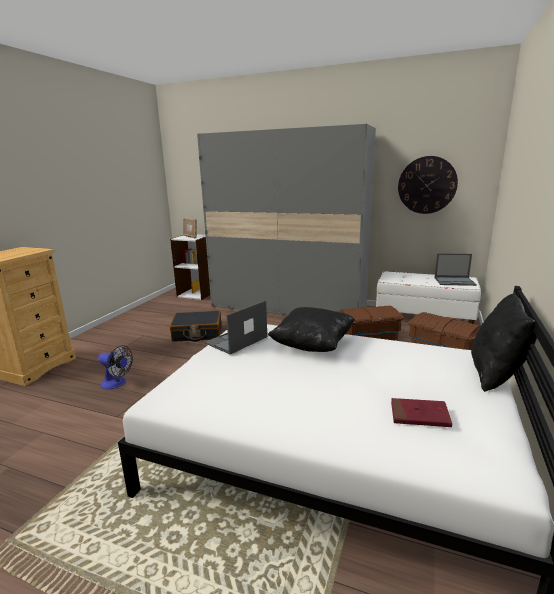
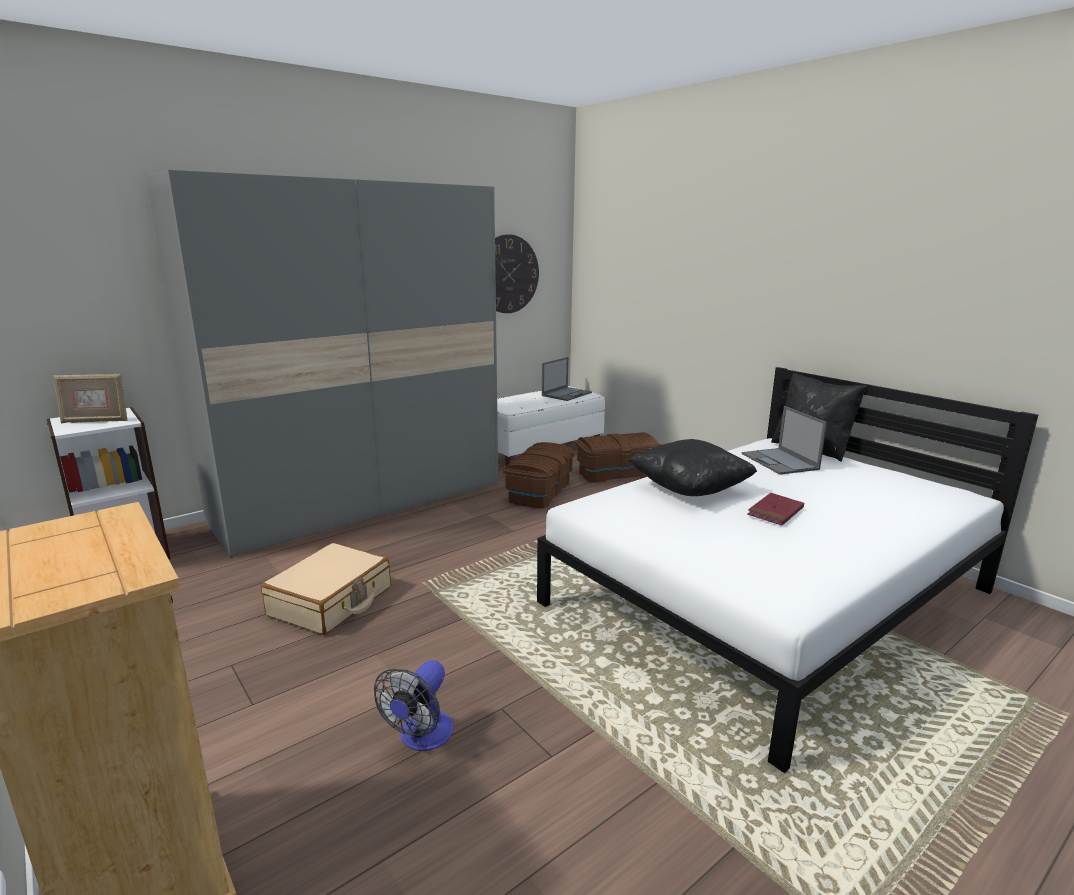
camera: 60 degrees left, 0 degrees up
fan [98,345,133,389] -> fan turned 150 degrees clockwise [374,660,454,751]
black suitcase [170,311,221,342] -> beige suitcase [261,543,391,635]
laptop [205,300,267,354] -> laptop moved to [742,406,827,475]
red book [391,398,452,427] -> red book moved to [748,493,804,525]

